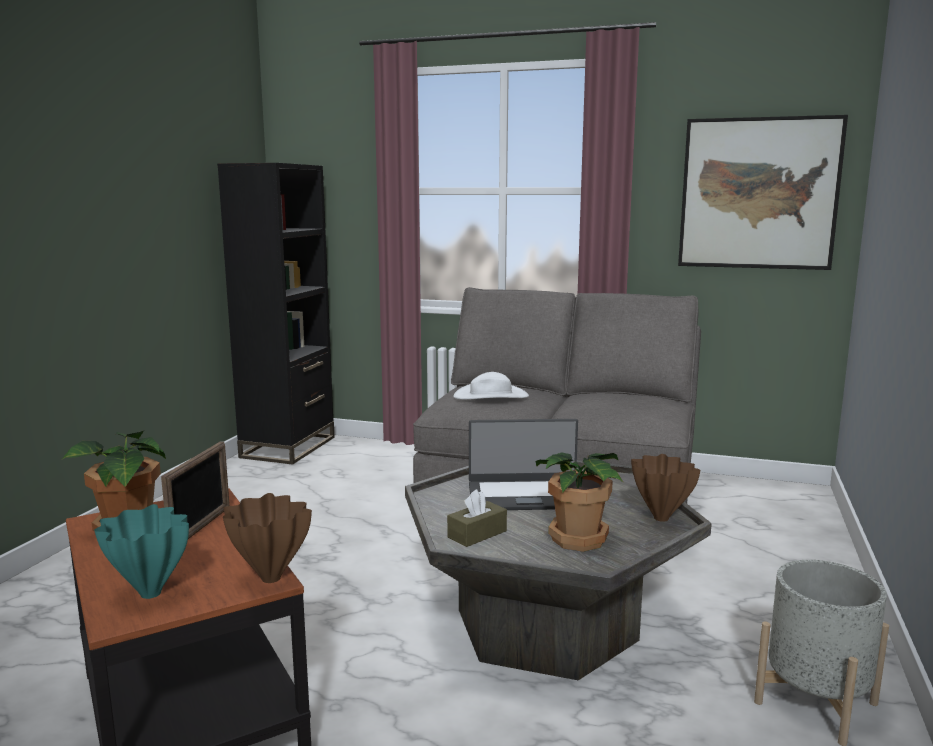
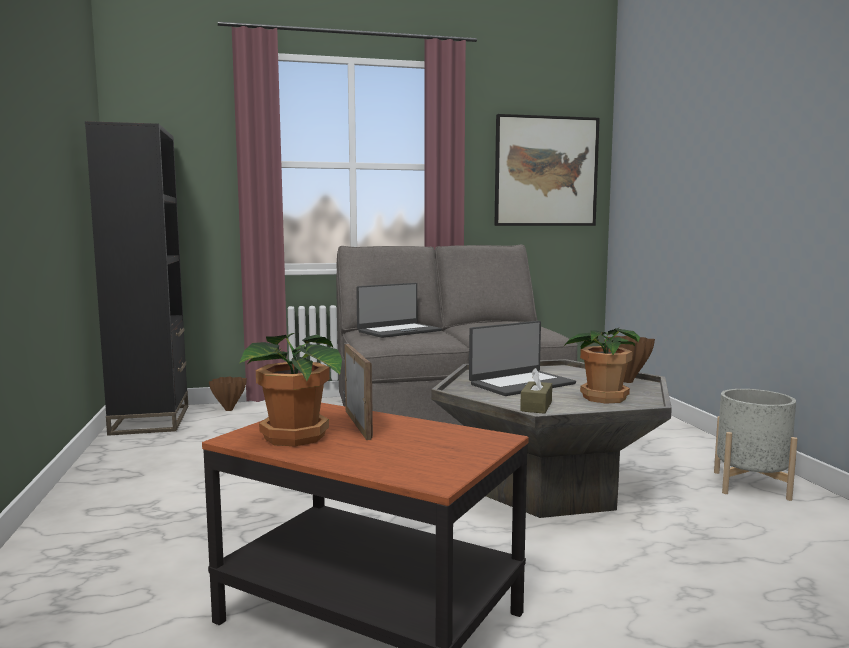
camera: 30 degrees left, 5 degrees down
turquoise vase [94,504,189,599] -> none
brown vase [223,493,312,583] -> brown vase moved to [209,377,247,411]
white hat [454,372,529,400] -> laptop [356,283,442,338]

